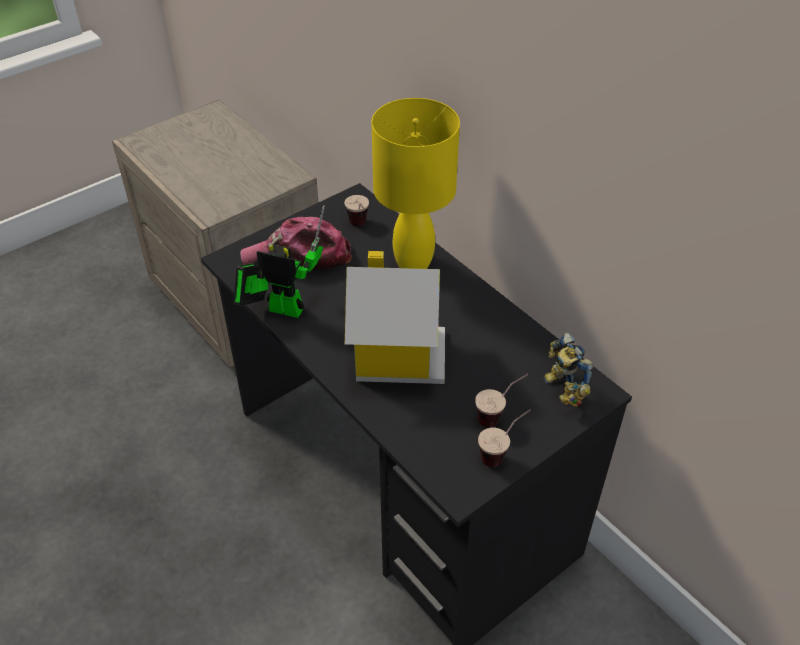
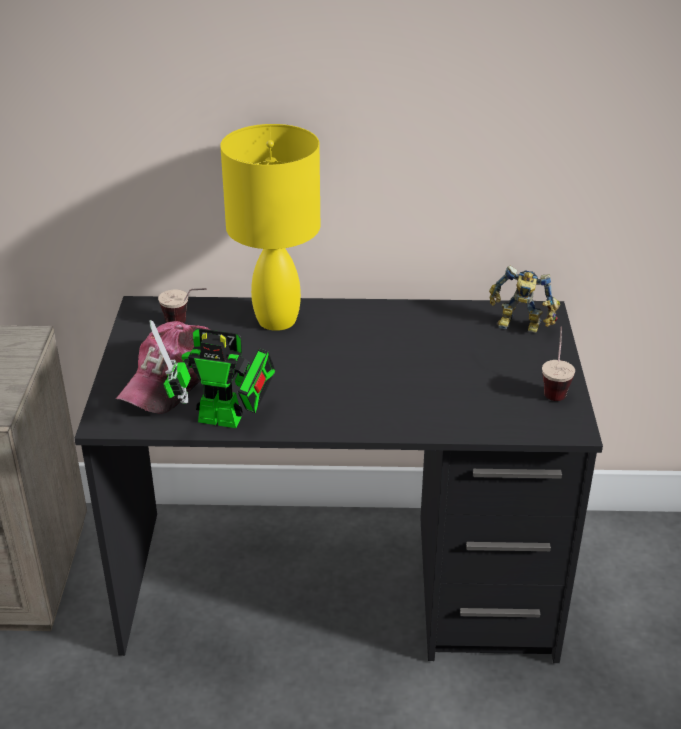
camera: 50 degrees left, 10 degrees down
toy robot [233,205,325,318] -> toy robot turned 135 degrees counterclockwise [149,320,275,428]
toy house [345,251,445,384] -> none
cup [475,374,528,427] -> none

